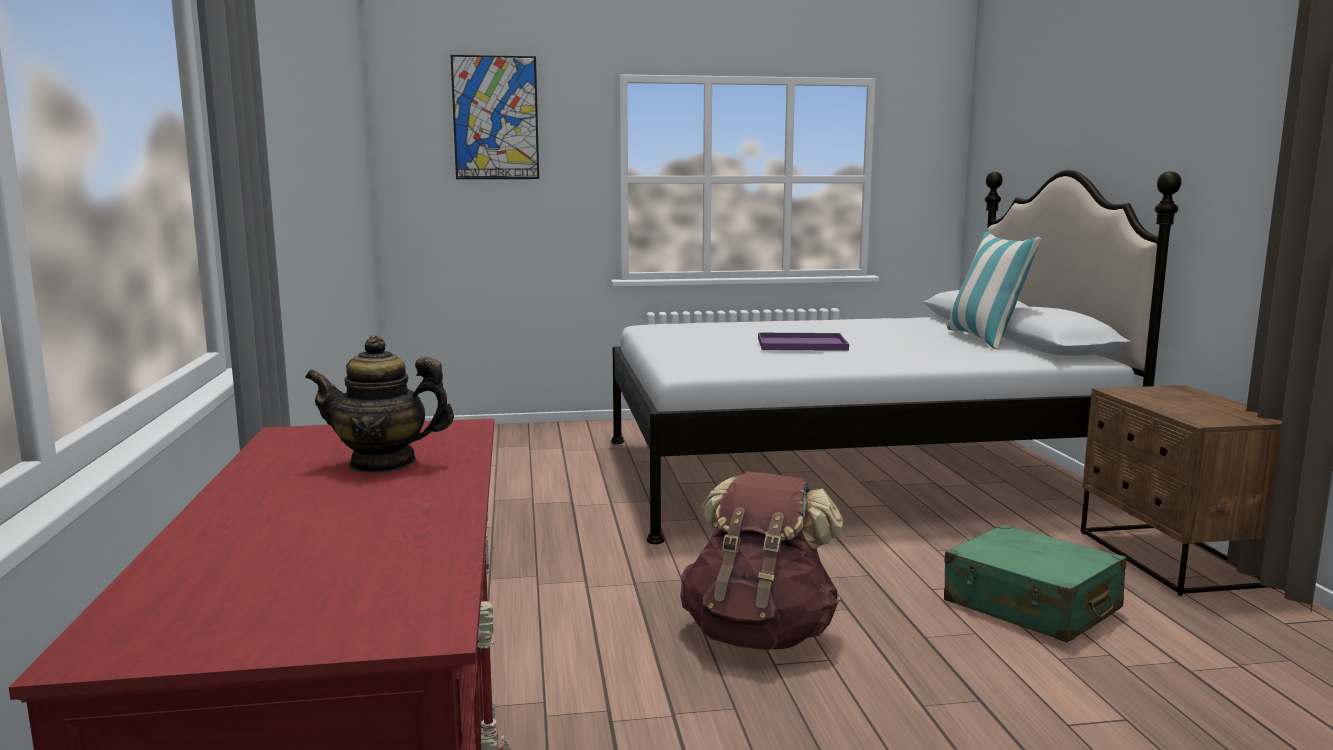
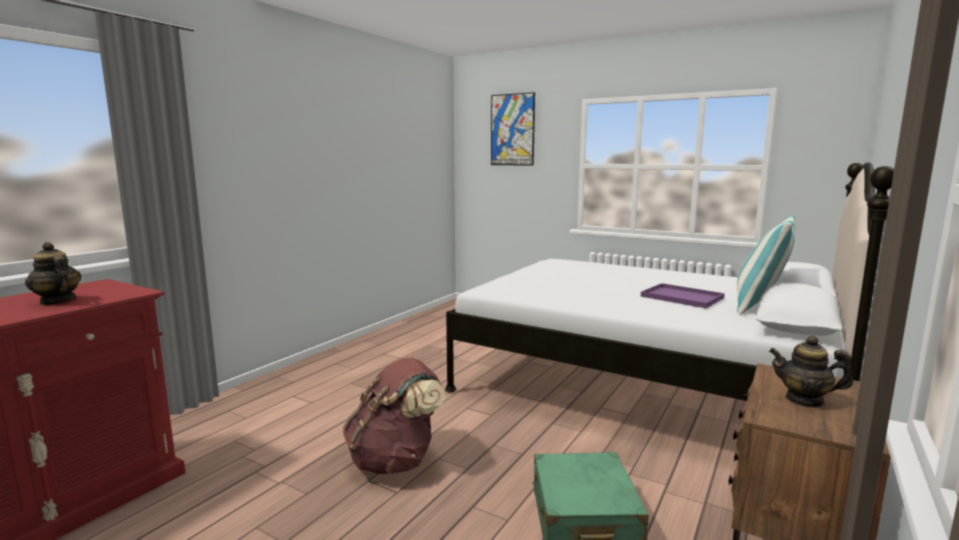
camera: 40 degrees right, 0 degrees up
purple tray [758,333,849,351] -> purple tray moved to [641,283,725,308]
none -> teapot [769,336,853,408]

